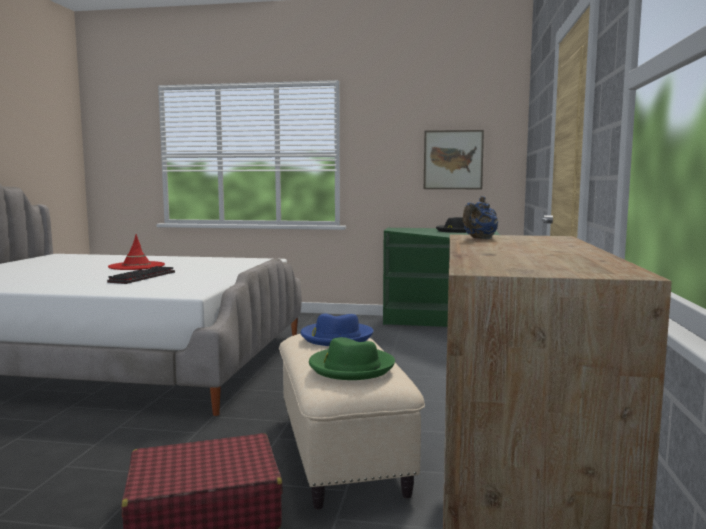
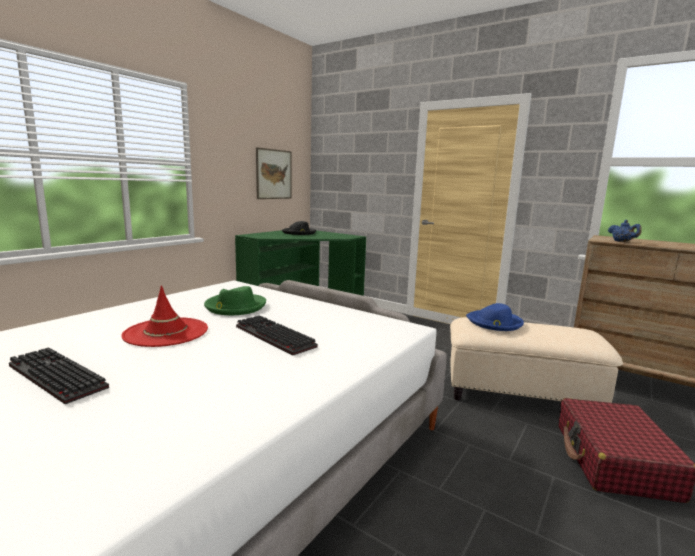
camera: 65 degrees left, 5 degrees up
green hat [309,337,395,380] -> green hat moved to [204,286,266,315]
none -> keyboard [9,347,109,404]

